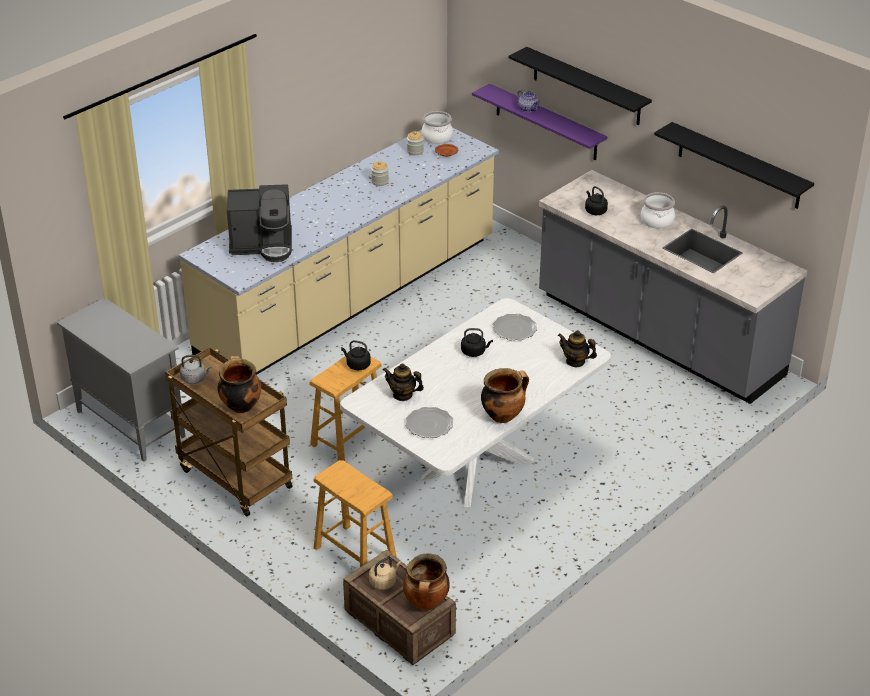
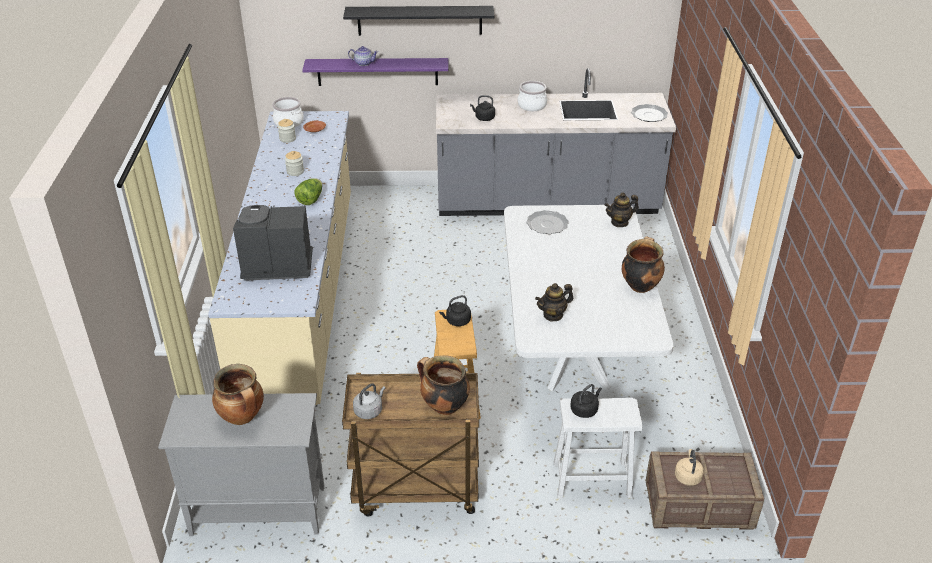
camera: 45 degrees left, 0 degrees up
coffee machine [227,184,292,262] -> coffee machine turned 135 degrees counterclockwise [233,205,313,281]
brown stool [314,460,397,567] -> white stool [554,398,643,499]
cooking pot [403,554,450,610] -> cooking pot moved to [212,364,264,425]
plate [405,407,453,438] -> plate moved to [631,104,668,122]
black kettle [461,328,493,357] -> black kettle moved to [570,384,602,418]
black shelf [654,122,814,209] -> none
none -> lettuce [294,179,322,205]

